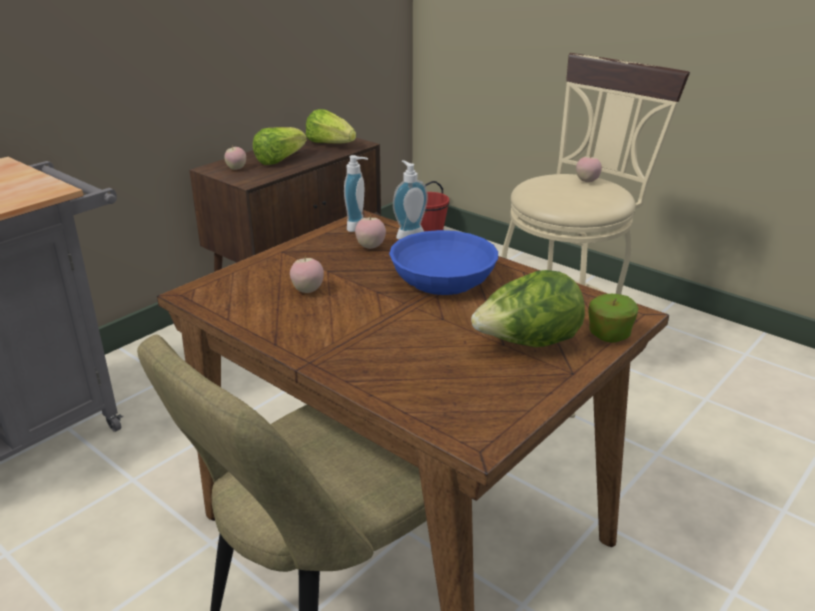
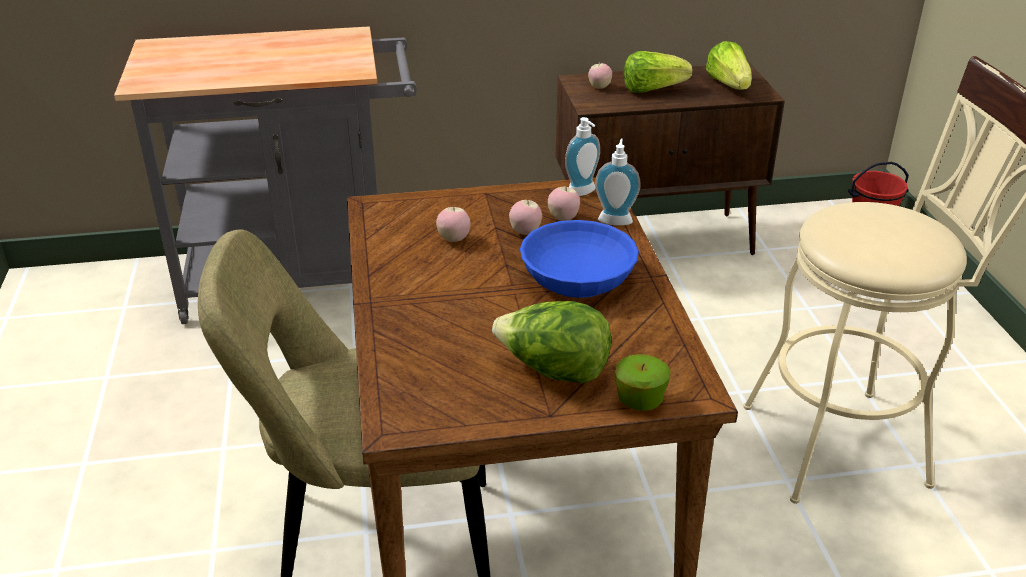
camera: 40 degrees right, 5 degrees up
apple [576,155,602,182] -> apple moved to [509,200,542,235]

